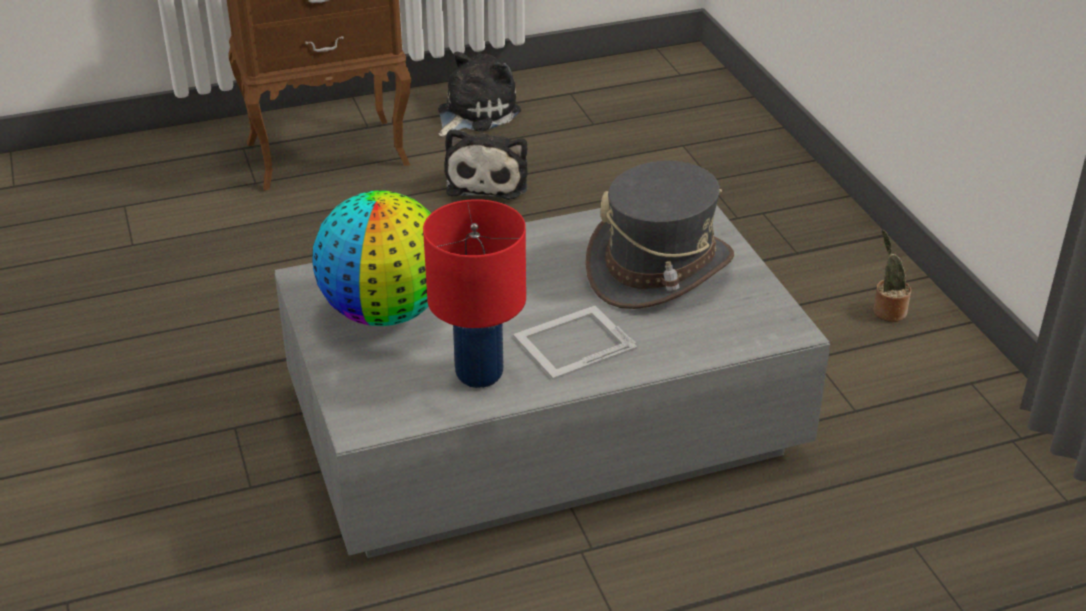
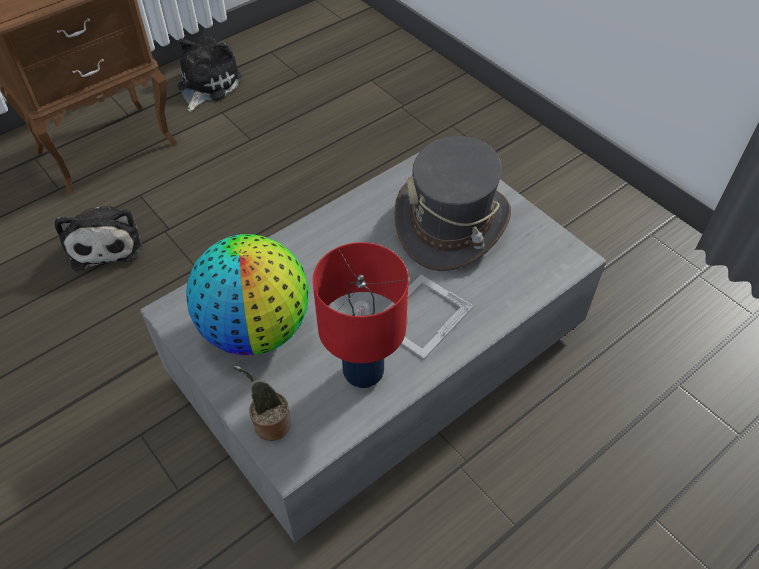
camera: 20 degrees left, 15 degrees up
plush toy [444,129,528,200] -> plush toy moved to [55,206,142,271]
potted plant [873,229,911,322] -> potted plant moved to [233,366,291,441]

